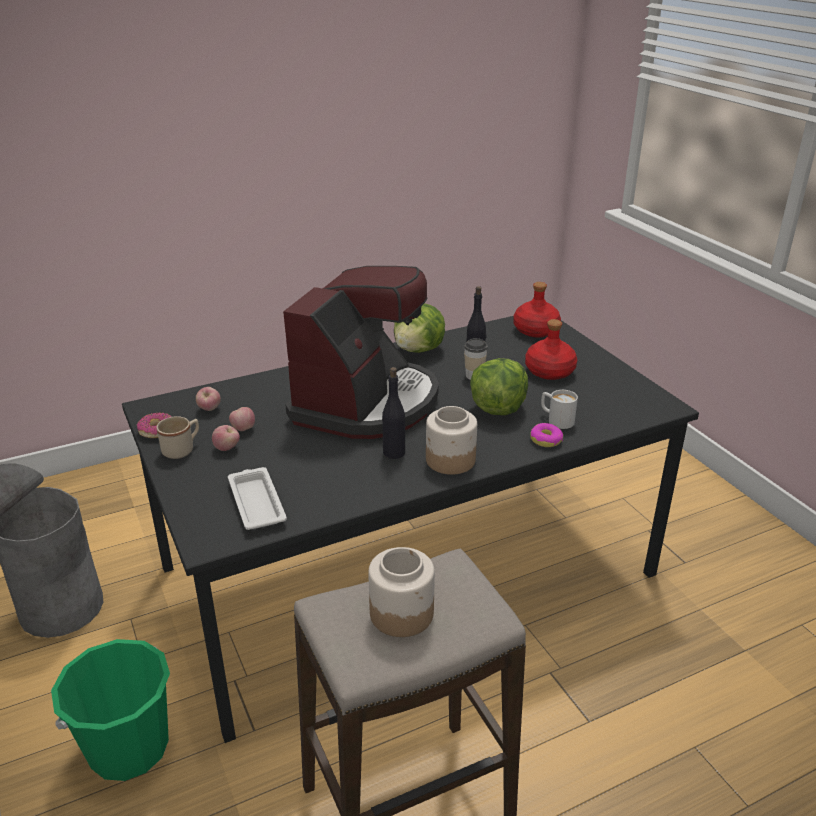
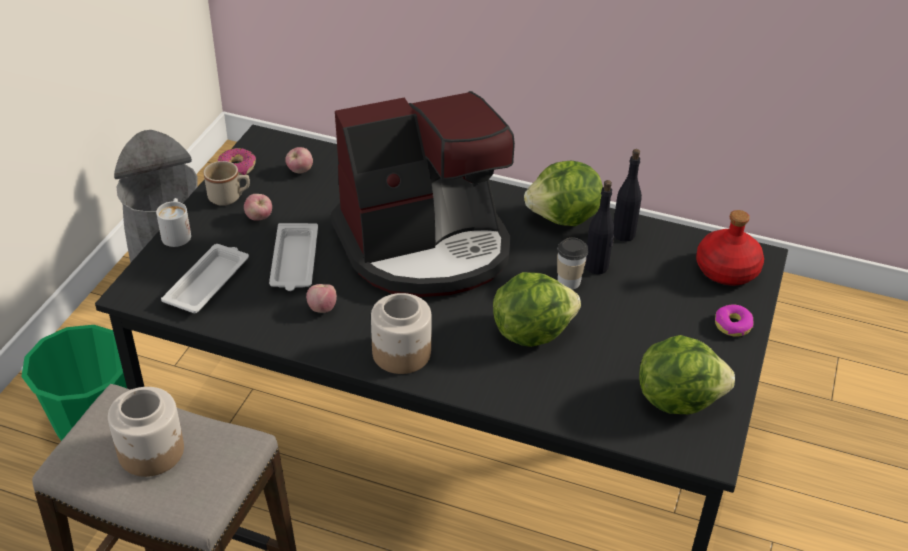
camera: 45 degrees right, 10 degrees up
apple [229,407,255,431] -> apple moved to [306,284,337,313]
black bottle [382,367,405,459] -> black bottle moved to [613,149,642,242]
red bottle [525,319,577,380] -> none
donut [530,423,563,447] -> donut moved to [715,304,753,337]
white mug [541,390,578,429] -> white mug moved to [156,198,191,247]
none -> white tray [269,223,318,291]
none -> lettuce [639,335,735,414]

